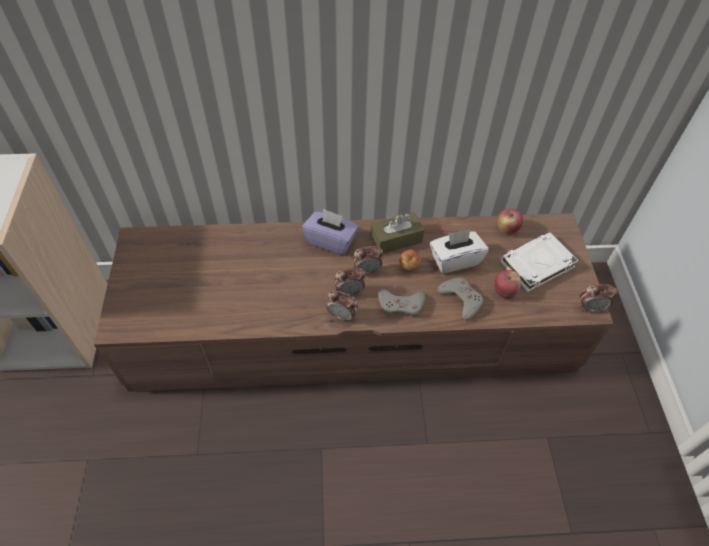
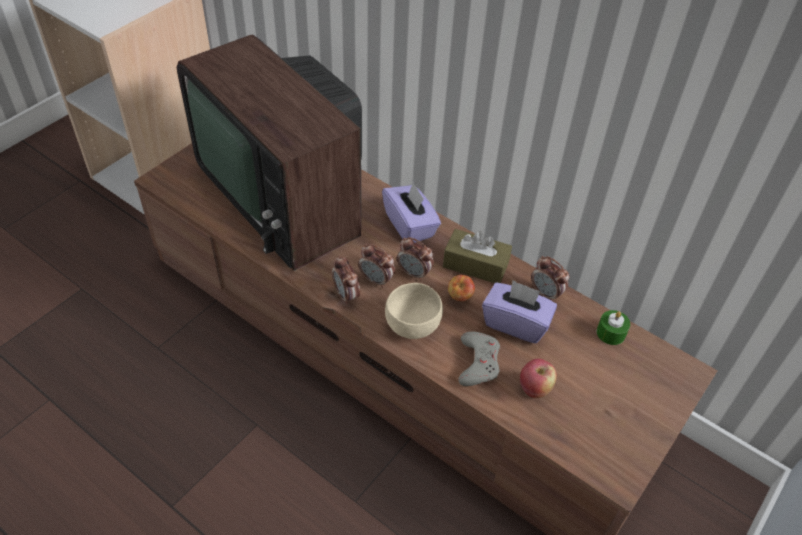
camera: 40 degrees right, 5 degrees down
grey game controller [378,289,426,318] -> beige bowl [385,283,443,339]
white tissue box [430,229,489,273] -> purple tissue box [482,280,557,343]
apple [497,208,523,234] -> green candle [597,310,630,345]
white book [500,232,578,292] -> none
alarm clock [580,284,617,312] -> alarm clock moved to [531,256,569,301]
none -> television [177,34,362,271]

